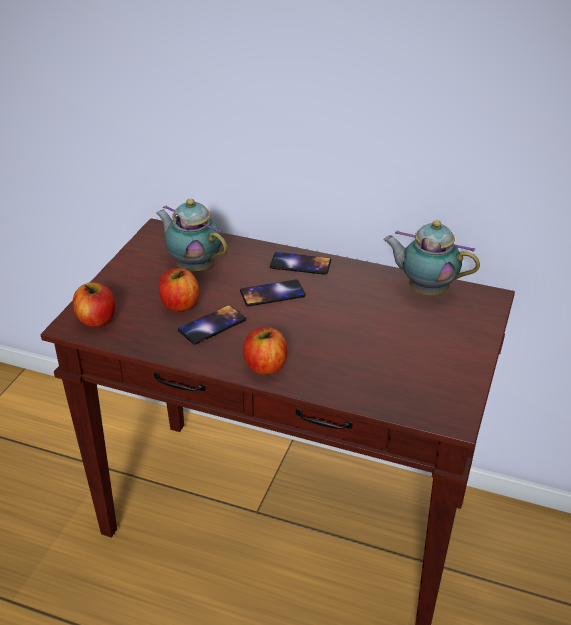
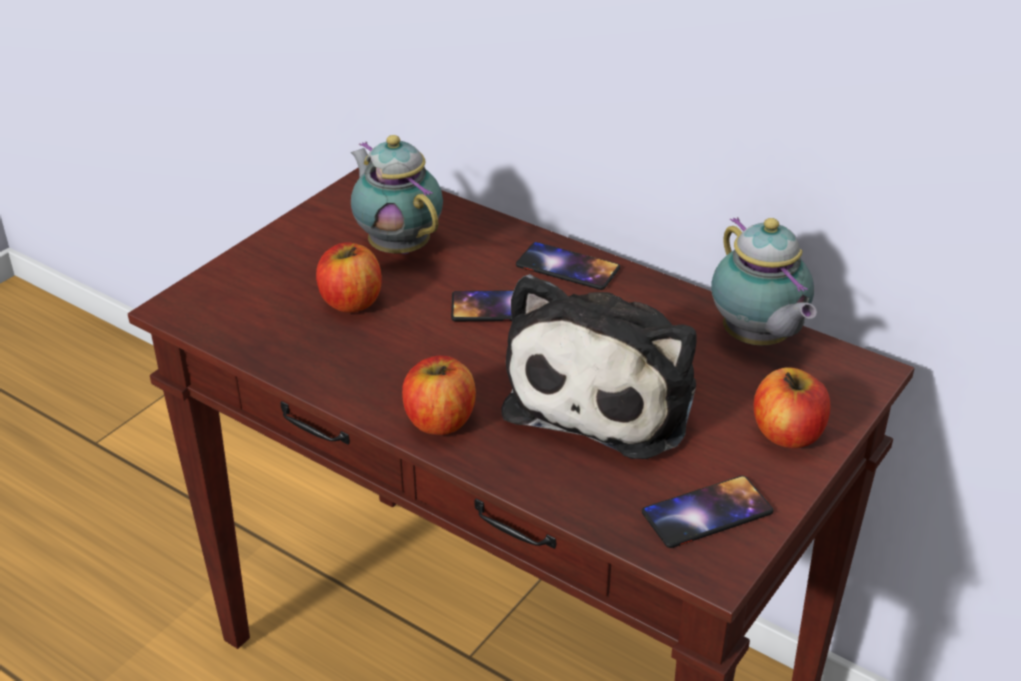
camera: 15 degrees right, 0 degrees up
apple [73,282,115,327] -> apple moved to [754,367,830,448]
phone [178,305,246,345] -> phone moved to [642,476,774,548]
teapot [384,220,480,295] -> teapot turned 150 degrees counterclockwise [712,217,817,345]
none -> plush toy [501,274,697,459]

